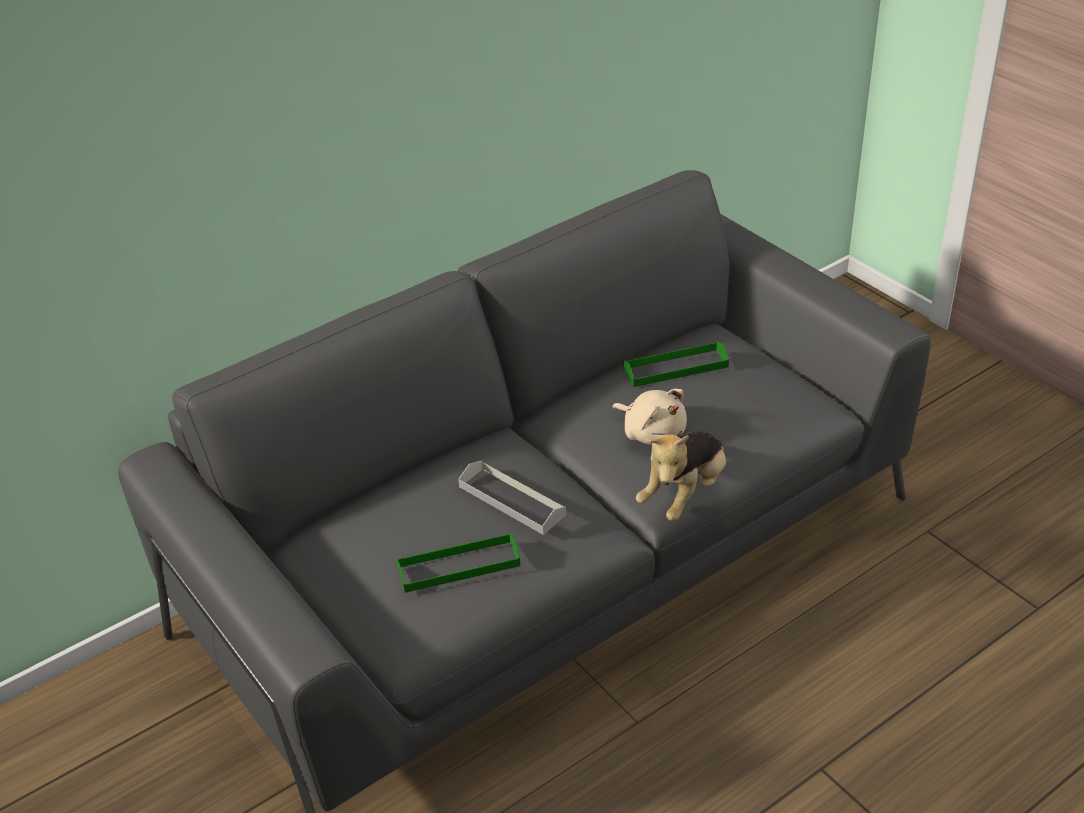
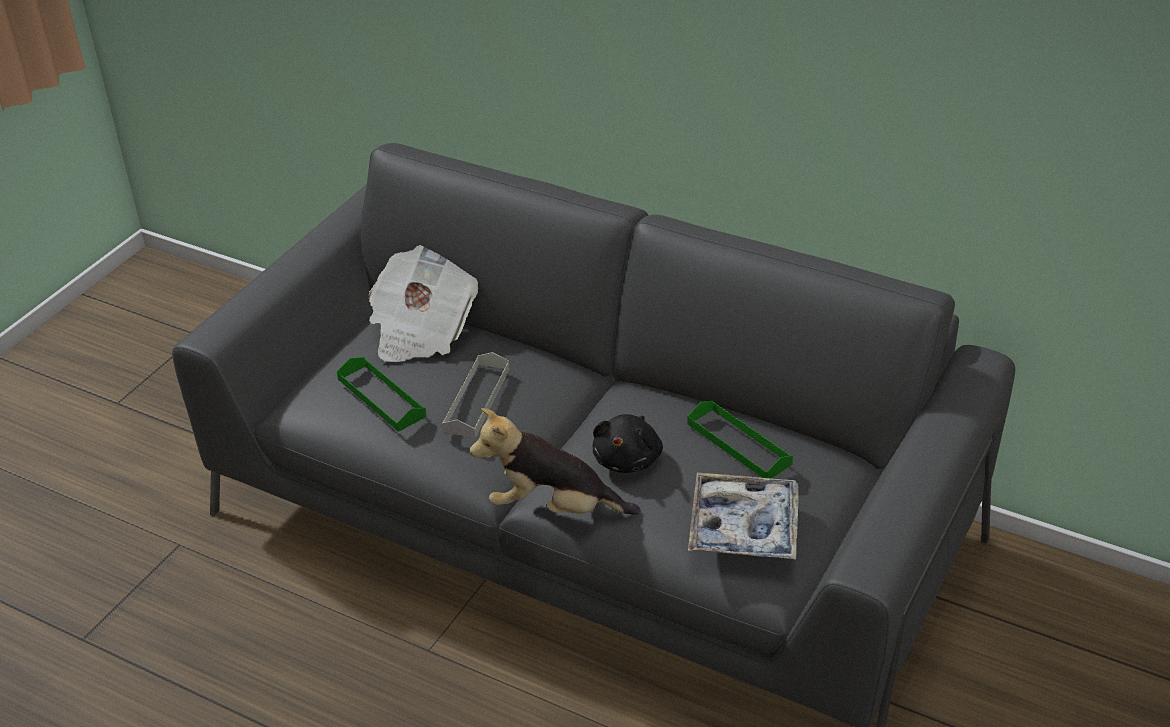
camera: 65 degrees right, 0 degrees up
beige plush toy [612,389,687,445] -> black plush toy [593,414,663,473]
none -> newspaper [368,245,478,362]
none -> tray [688,472,799,559]

